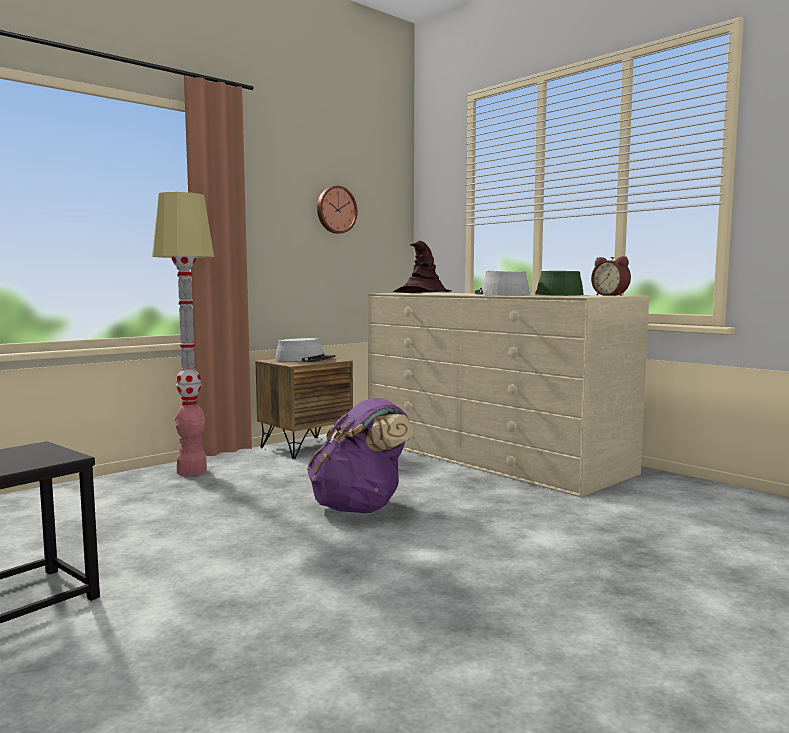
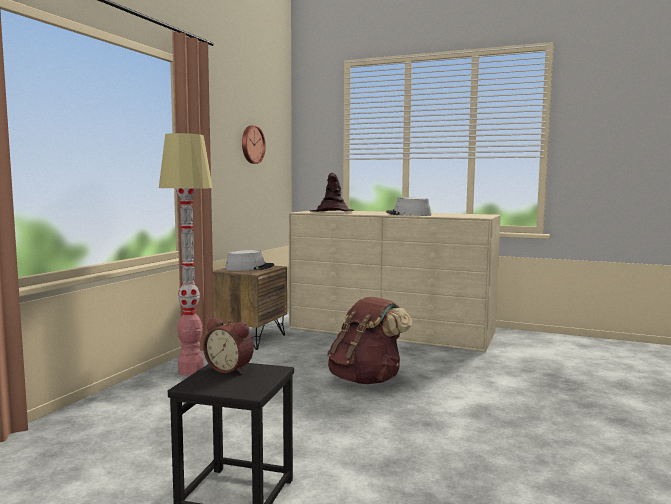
camera: 25 degrees left, 0 degrees up
purple backpack [307,398,413,513] -> brown backpack [327,297,412,384]
green hat [535,271,584,296] -> none
alarm clock [591,256,631,296] -> alarm clock moved to [203,318,253,374]

